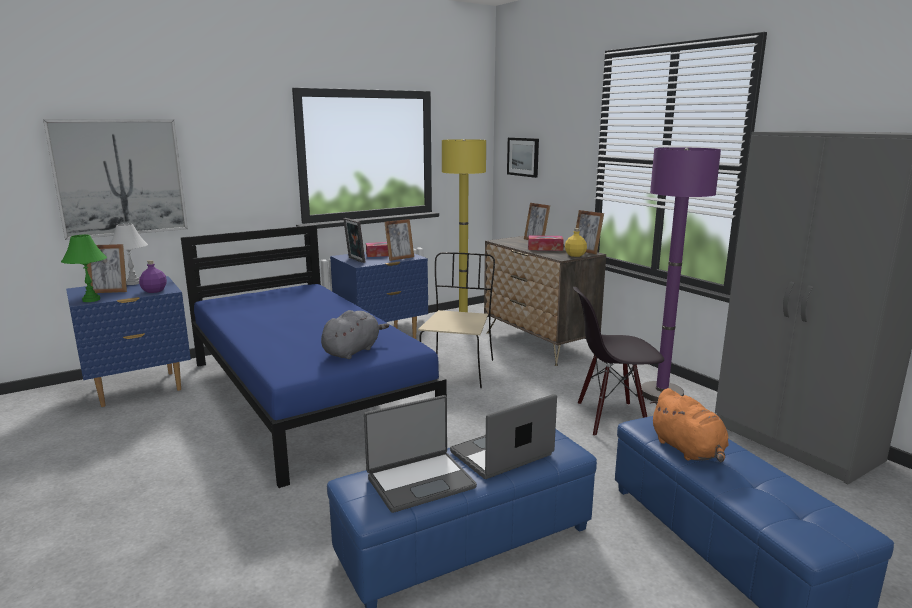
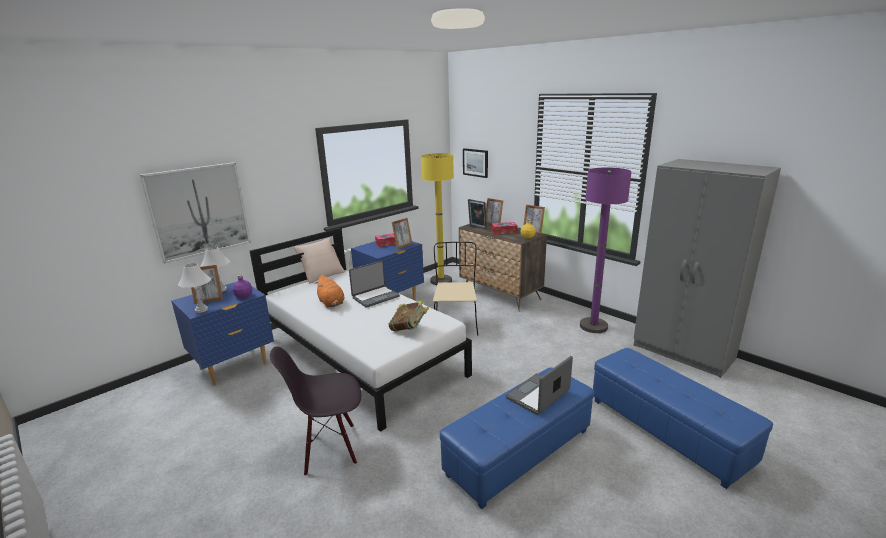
camera: 10 degrees left, 5 degrees up
green table lamp [61,235,107,302] -> white table lamp [178,263,211,313]
blue bed [181,225,447,488] -> white bed [250,228,472,432]
grey plush toy [321,310,389,359] -> book [388,300,429,332]
picture frame [343,218,365,263] -> picture frame moved to [468,199,487,229]
laptop [364,395,477,513] -> laptop moved to [349,261,400,308]
black chair [573,287,664,437] -> black chair moved to [270,346,361,476]
orange plush toy [650,388,729,462] -> orange plush toy moved to [316,275,345,308]
none -> beige pillow [294,238,345,283]

